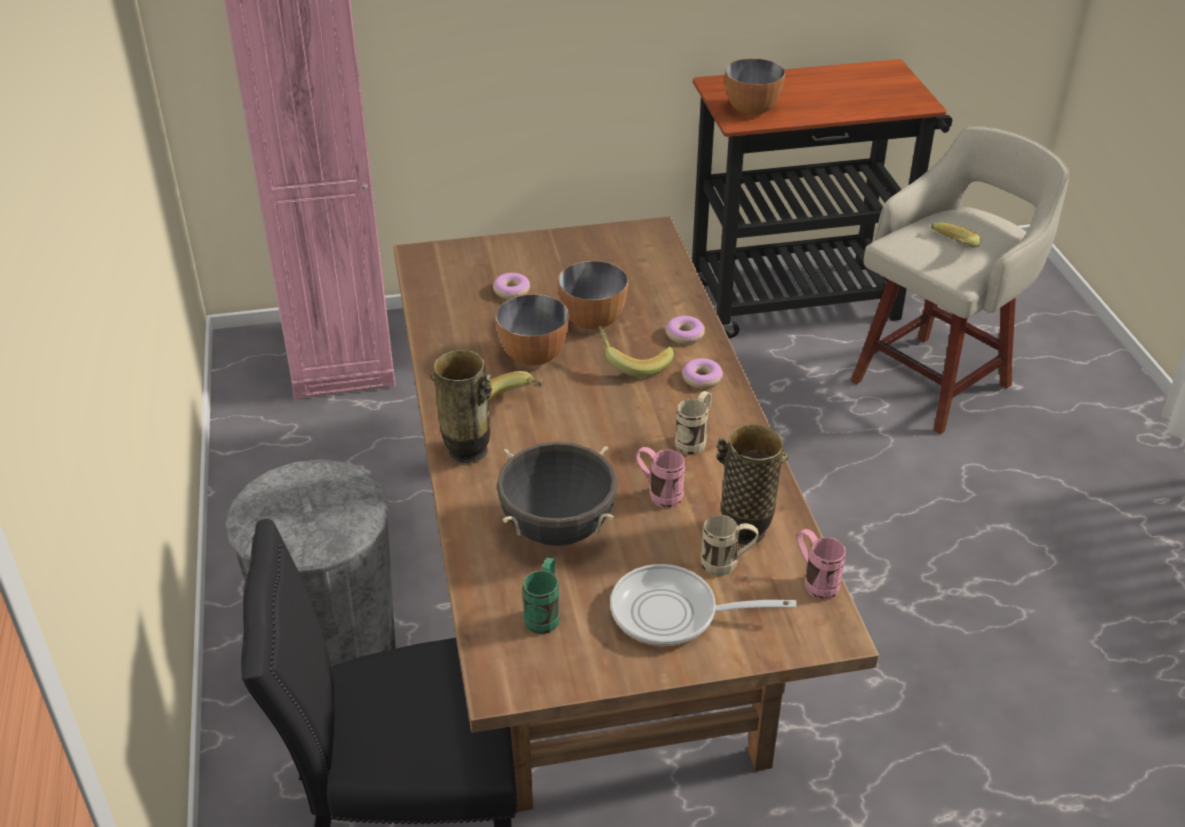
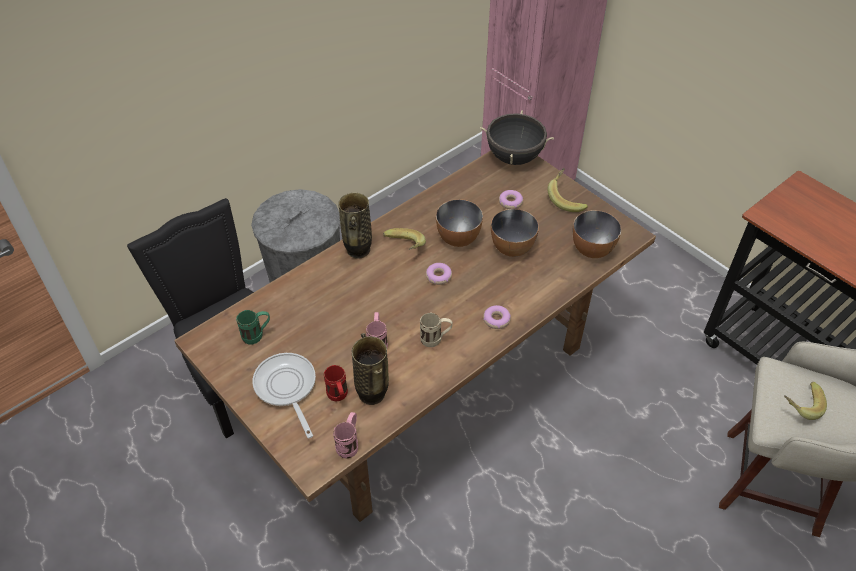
camera: 60 degrees right, 10 degrees up
black cooking pot [497,442,617,546] -> black cooking pot moved to [480,110,554,165]
banana [599,326,674,377] -> banana moved to [547,168,588,212]
donut [665,316,705,344] -> donut moved to [426,263,452,285]
beige mug [701,515,759,576] -> red mug [324,365,348,402]
bowl [725,58,785,115] -> bowl moved to [573,210,622,258]

